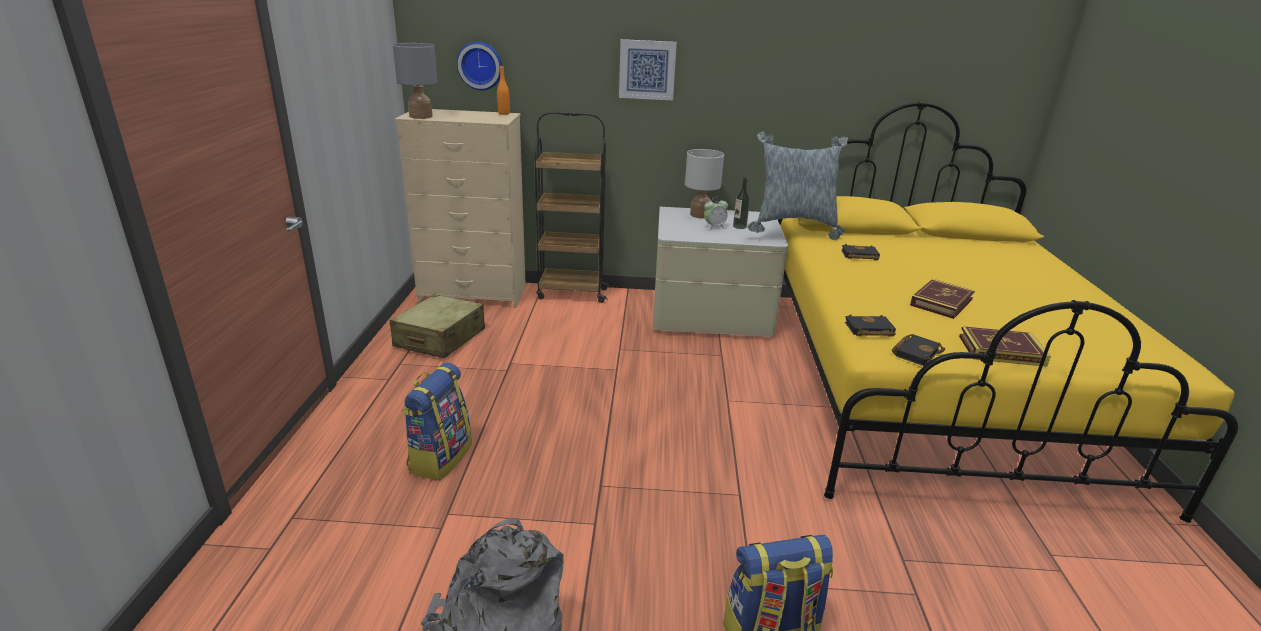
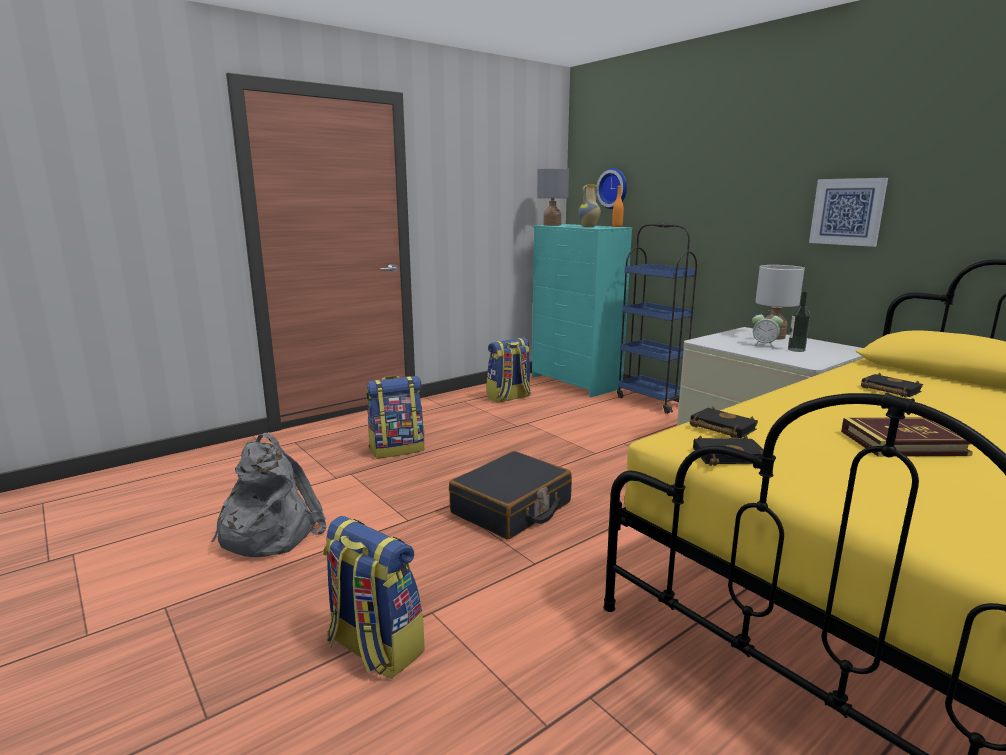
camera: 50 degrees right, 10 degrees down
beige suitcase [389,294,485,358] -> backpack [487,338,531,403]
beige dresser [395,109,526,308] -> turquoise dresser [532,224,633,397]
brown cart [535,111,610,303] -> blue cart [617,223,697,414]
picture [619,39,677,100] -> picture moved to [809,178,888,247]
pillow [747,131,848,240] -> none
book [959,326,1051,367] -> none
none -> black suitcase [449,451,572,540]
none -> vase [578,185,601,227]

